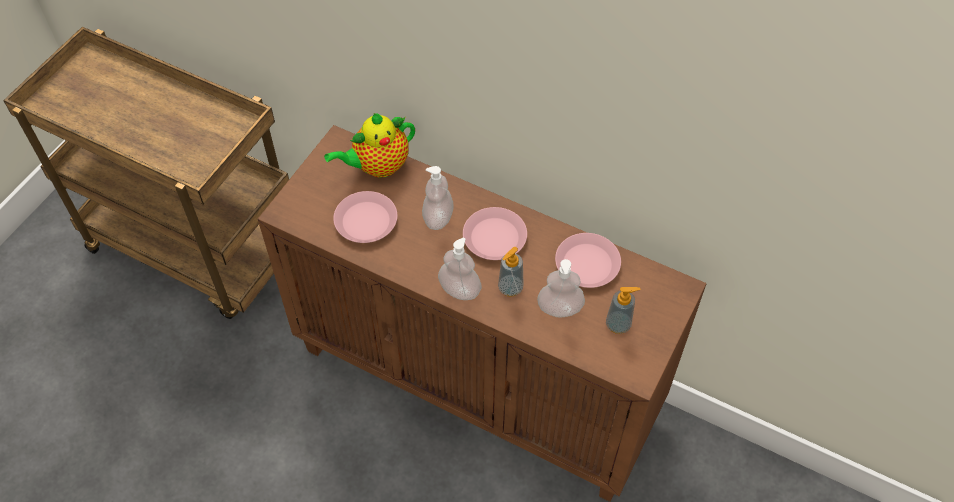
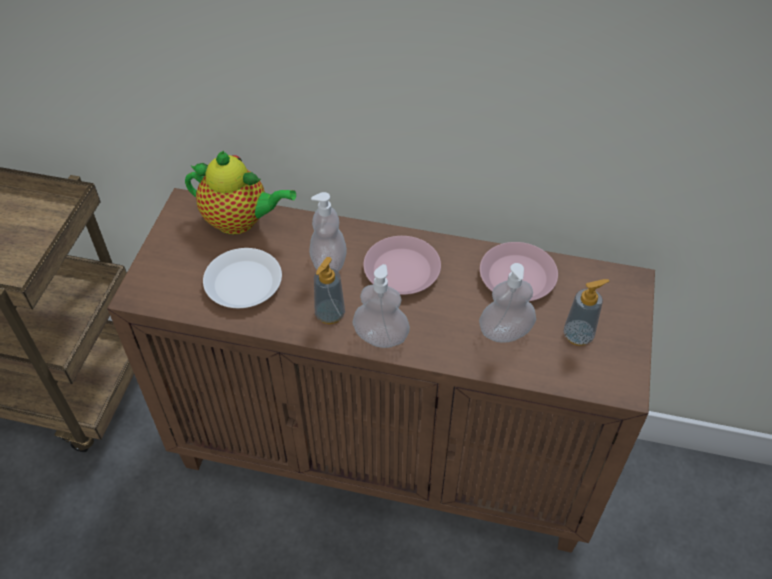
camera: 15 degrees left, 5 degrees down
teapot [324,113,415,178] -> teapot turned 120 degrees counterclockwise [185,151,296,235]
pink plate [333,191,397,243] -> white plate [203,248,282,308]
soap dispenser [498,247,524,297] -> soap dispenser moved to [314,257,345,324]

